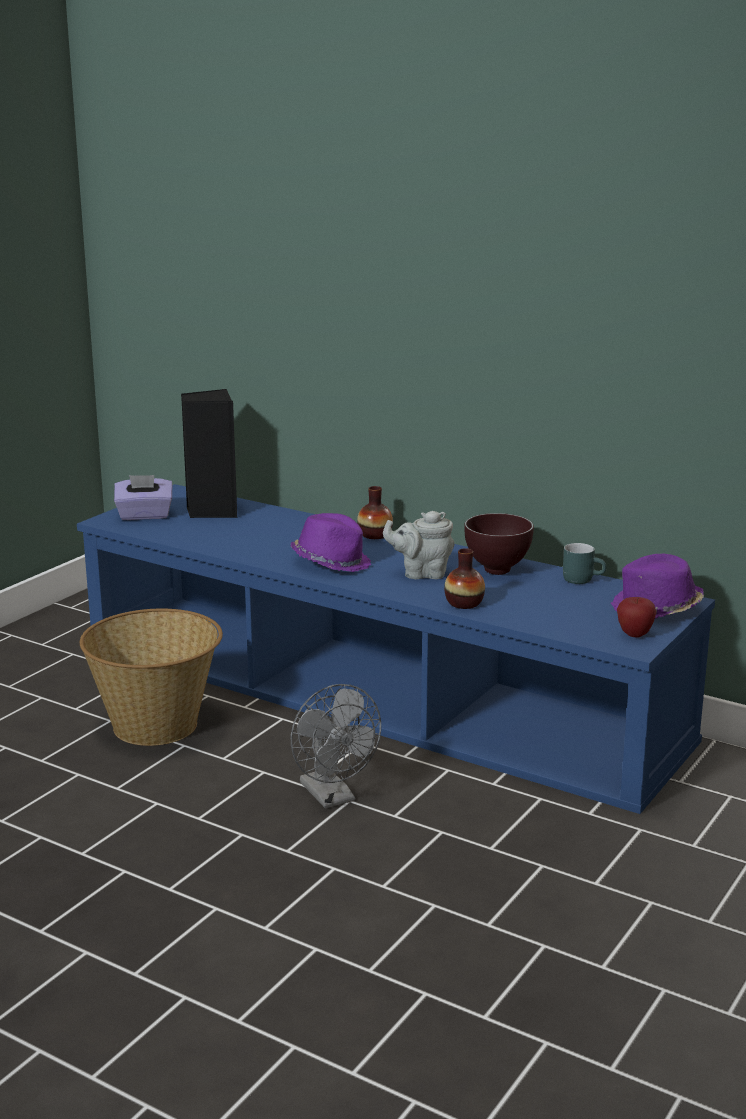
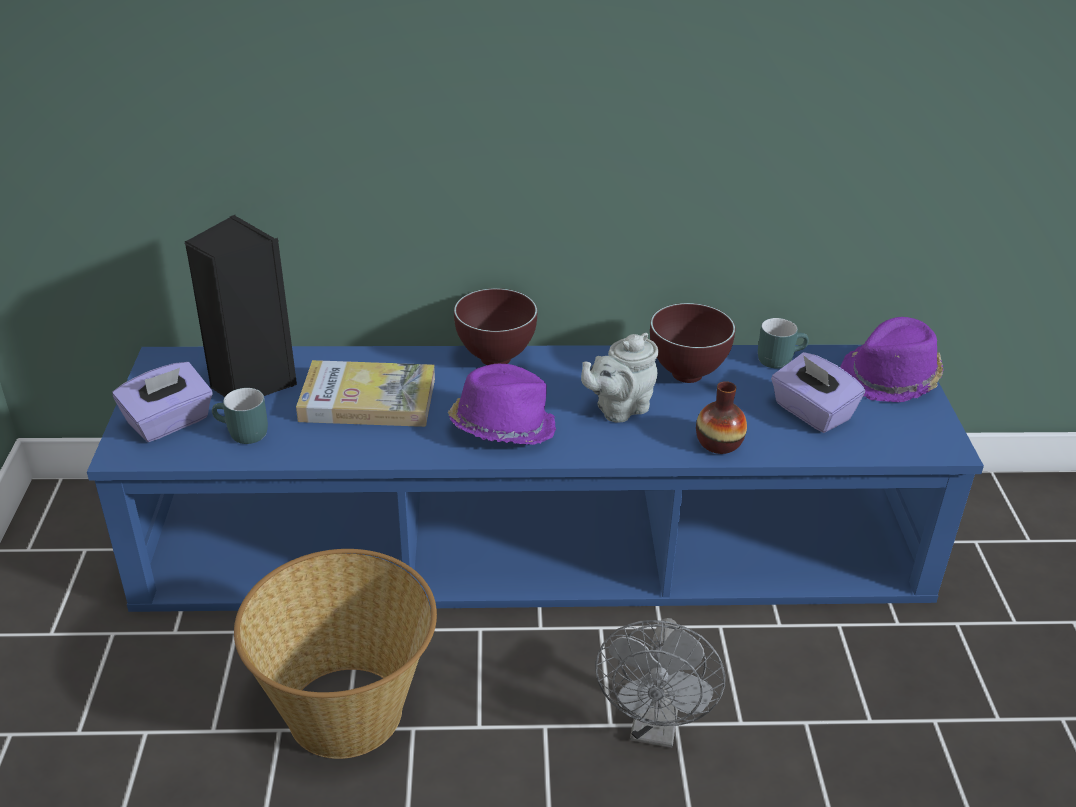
camera: 35 degrees left, 15 degrees up
grey fan [290,684,381,809] -> grey fan turned 75 degrees clockwise [595,618,725,748]
vase [357,486,393,539] -> brown bowl [454,288,537,365]
apple [617,597,656,637] -> none
none -> turquoise mug [212,388,268,444]
none -> book [296,360,435,427]
none -> purple tissue box [771,352,865,433]

